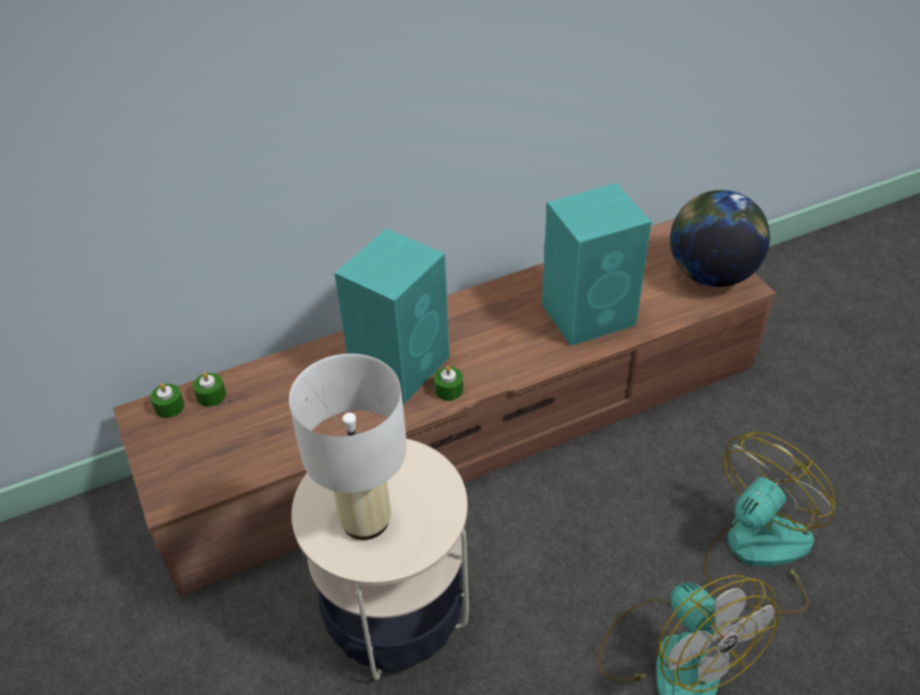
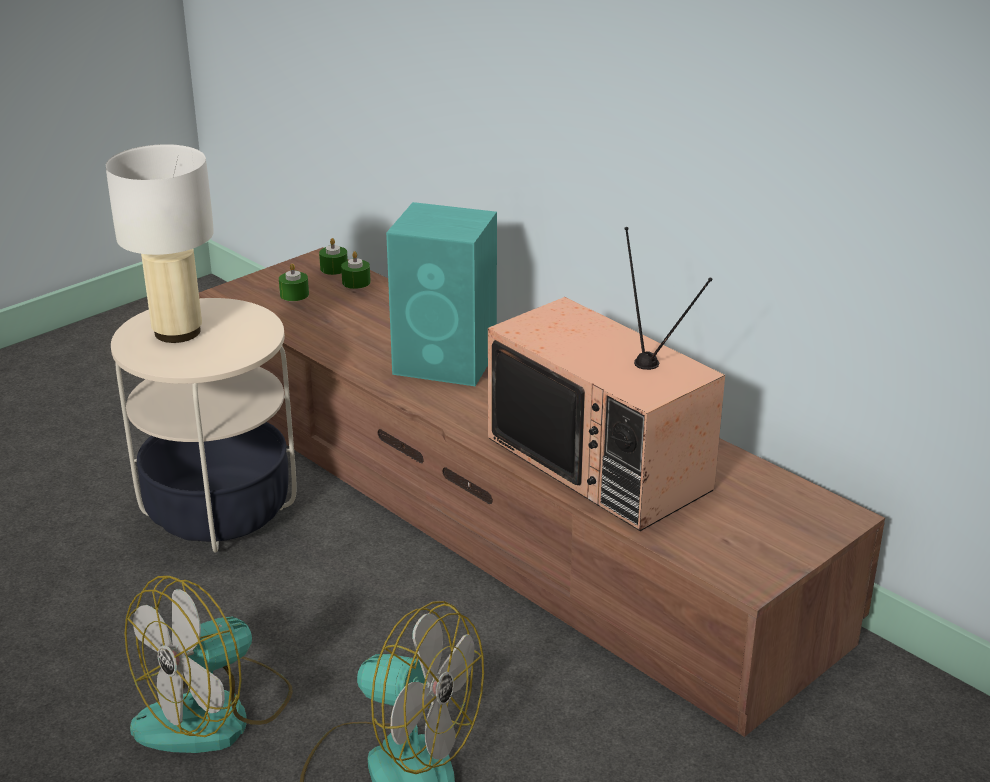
camera: 70 degrees right, 15 degrees down
green candle [434,366,463,401] -> green candle moved to [279,263,309,301]
turquoise speaker [542,183,652,346] -> television [488,227,725,531]
globe [670,190,770,287] -> none

